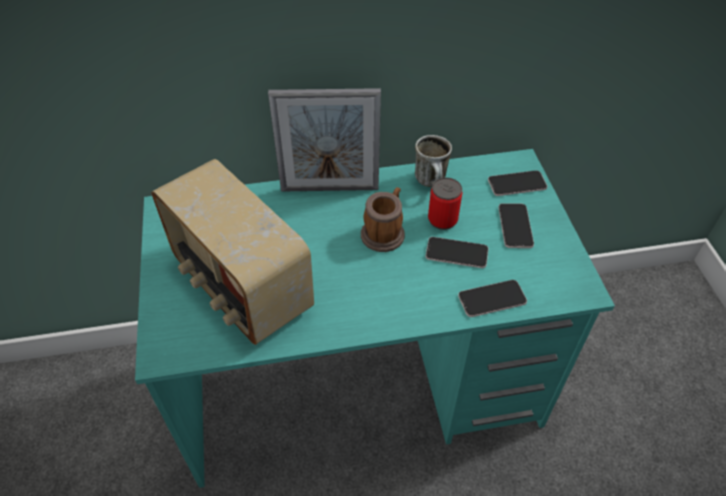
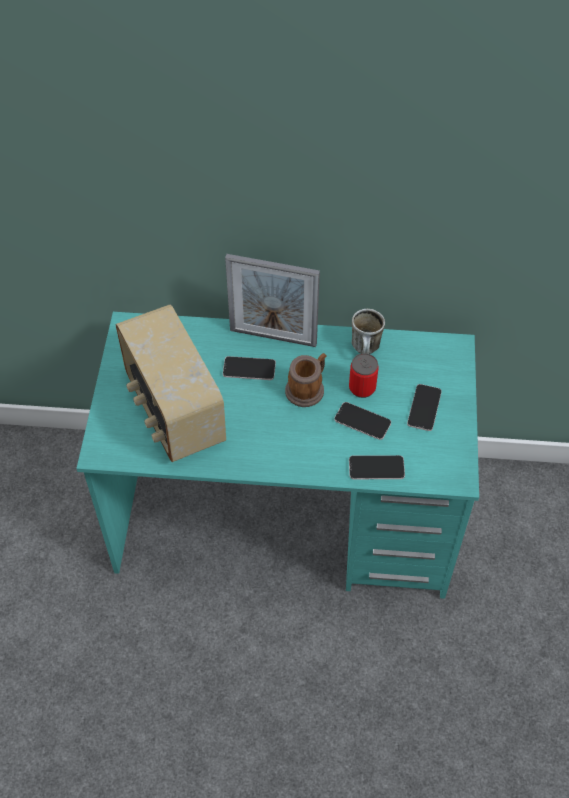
camera: 15 degrees right, 5 degrees up
phone [488,170,547,196] -> phone moved to [223,356,276,380]

